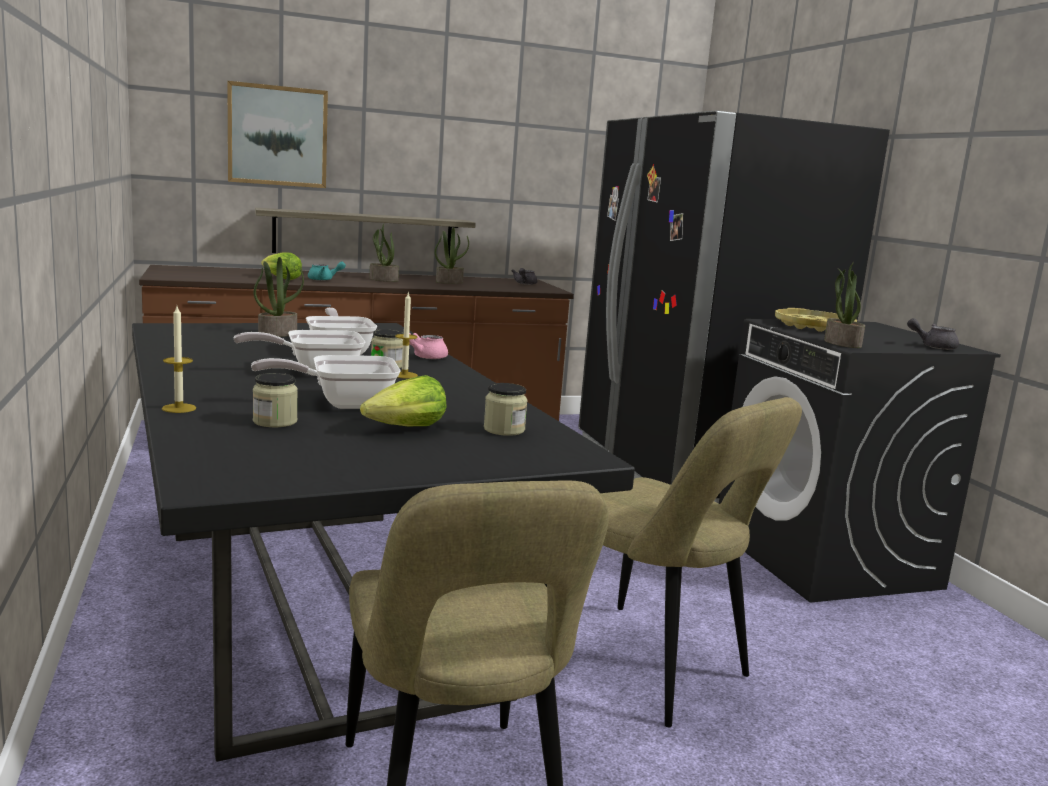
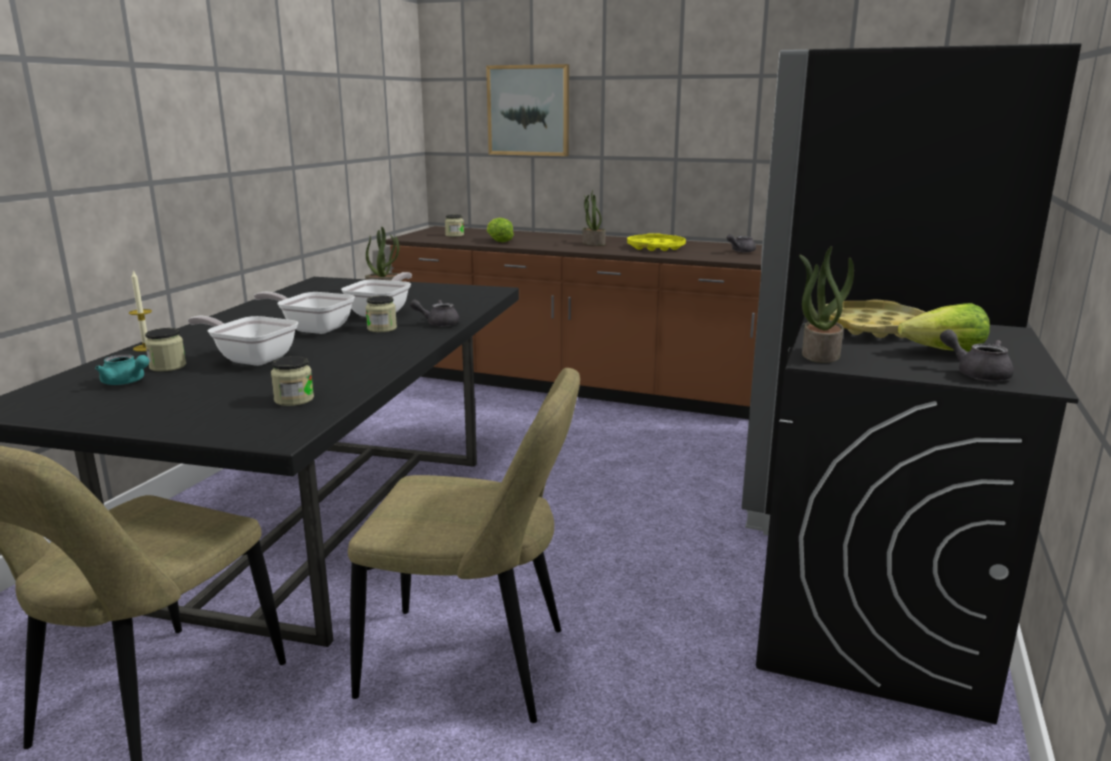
camera: 40 degrees right, 5 degrees up
shelf [255,208,476,258] -> none
turquoise teapot [308,262,346,281] -> turquoise teapot moved to [95,354,149,385]
lettuce [360,375,447,427] -> lettuce moved to [898,303,990,352]
candle [395,293,418,378] -> none
pink teapot [409,333,448,359] -> grey teapot [410,299,460,326]
potted plant [434,227,469,284] -> yellow tray [627,233,686,251]
beige chair [545,397,802,728] -> beige chair turned 75 degrees counterclockwise [348,368,580,723]
none -> jar [445,214,464,237]

